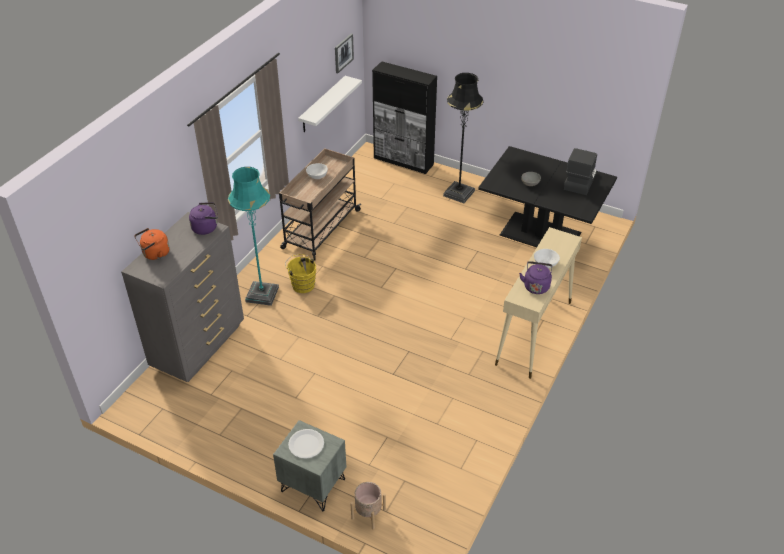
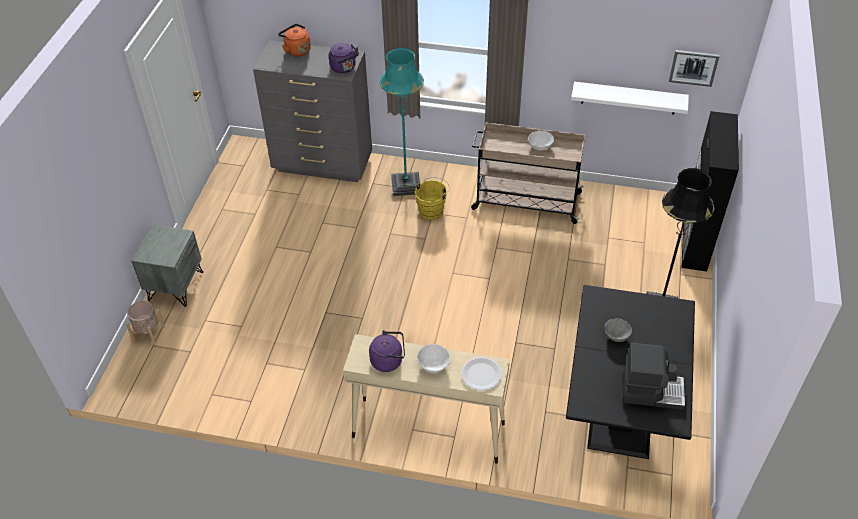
camera: 75 degrees right, 5 degrees up
white plate [288,429,324,459] -> white plate moved to [461,357,502,391]

